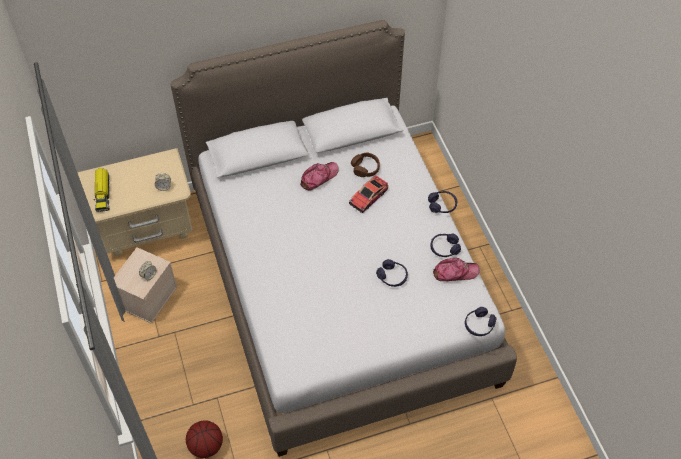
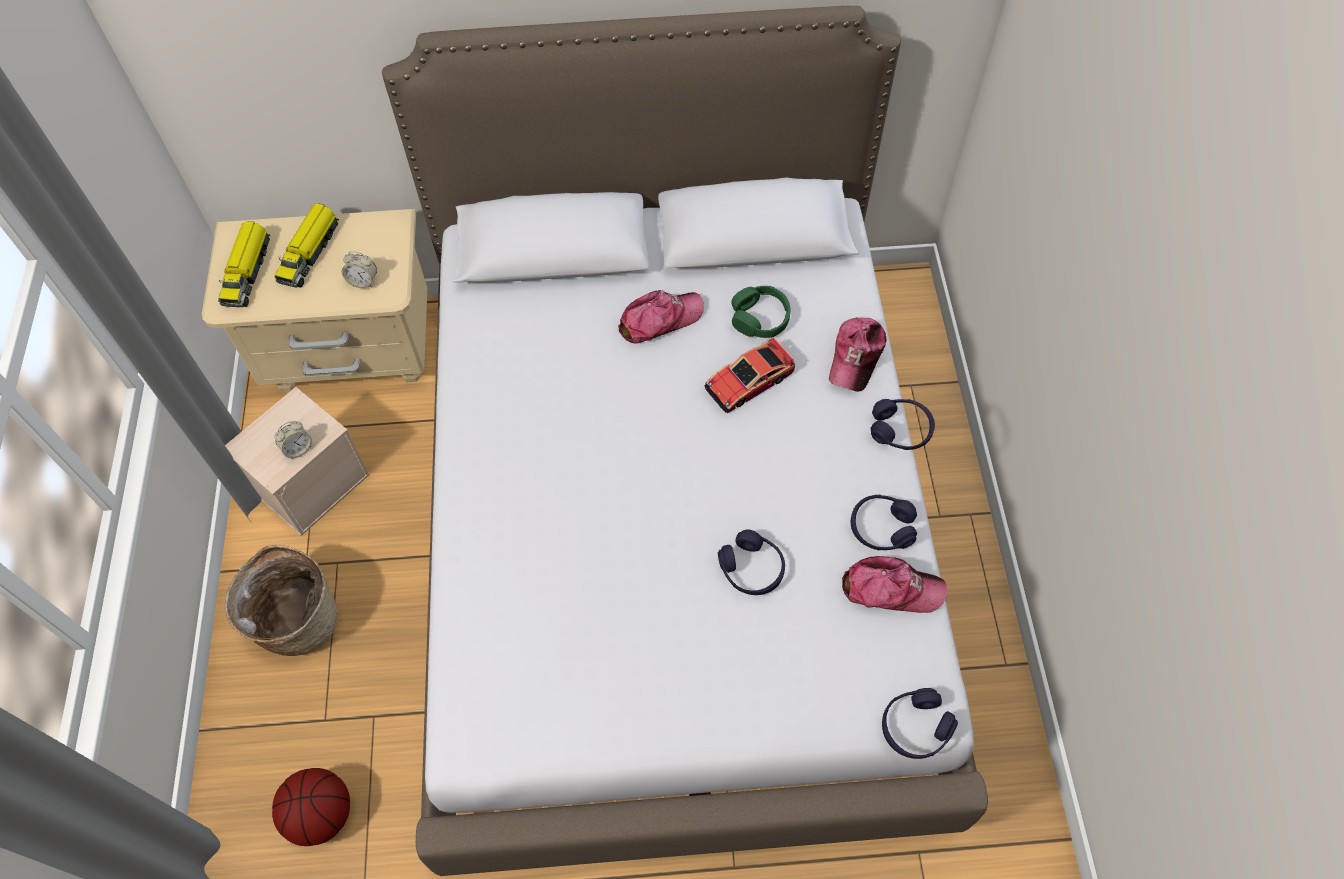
camera: 15 degrees right, 5 degrees up
brown headphones [351,152,380,177] -> green headphones [731,286,790,338]
none -> basket [225,545,338,656]
none -> toy truck [275,203,339,288]
none -> cap [829,317,886,392]

